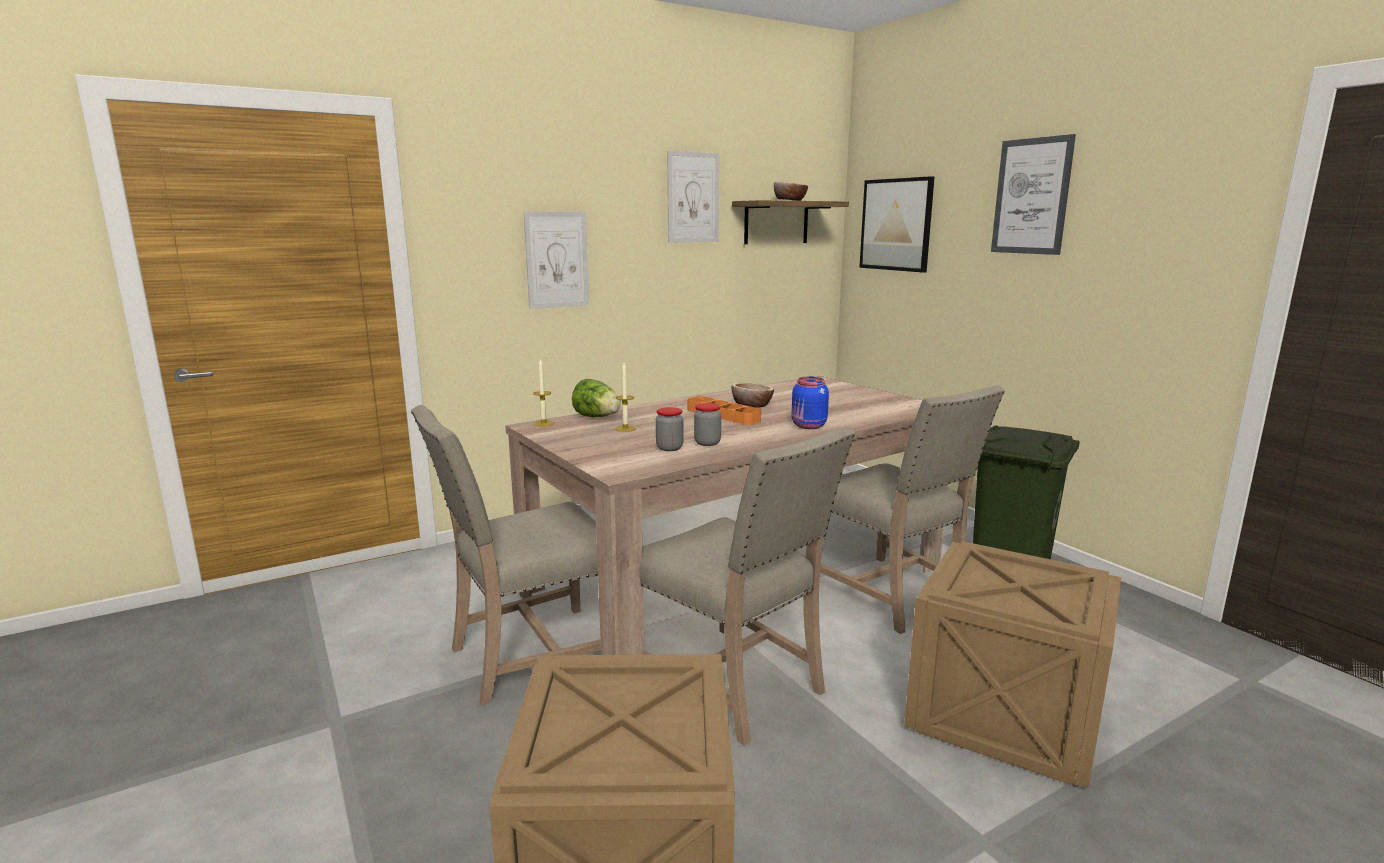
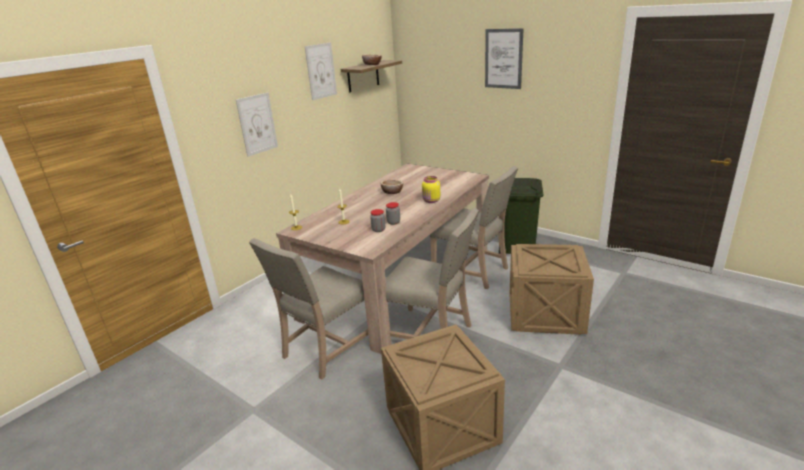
camera: 20 degrees left, 10 degrees up
lettuce [572,379,621,417] -> none
orange tray [688,396,761,425] -> none
blue jar [791,377,829,429] -> yellow jar [422,176,440,203]
picture [859,176,935,273] -> none

